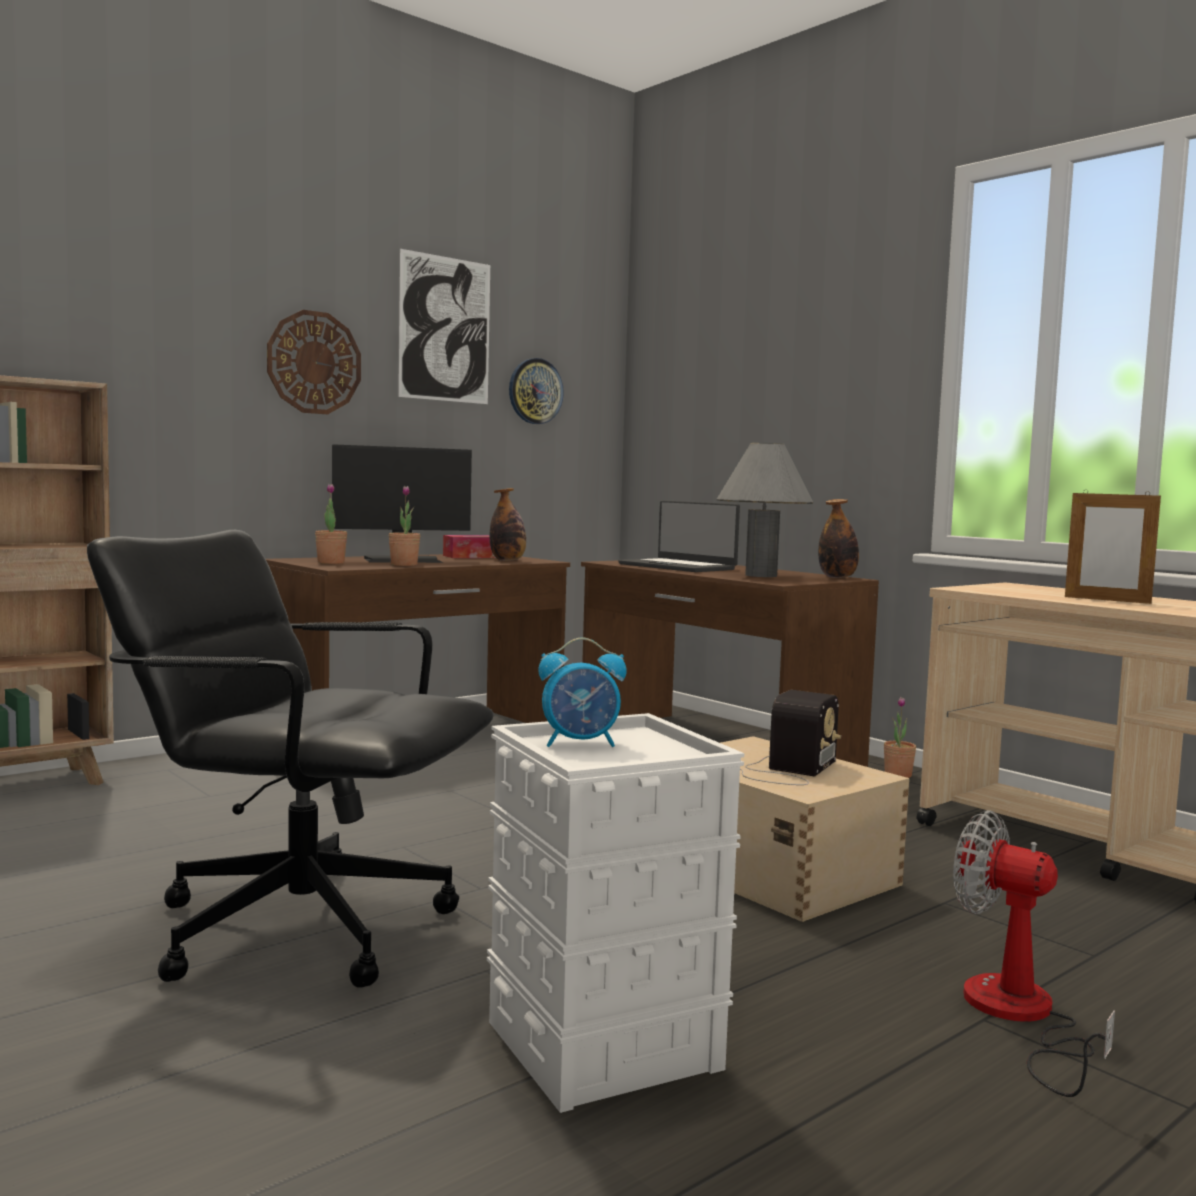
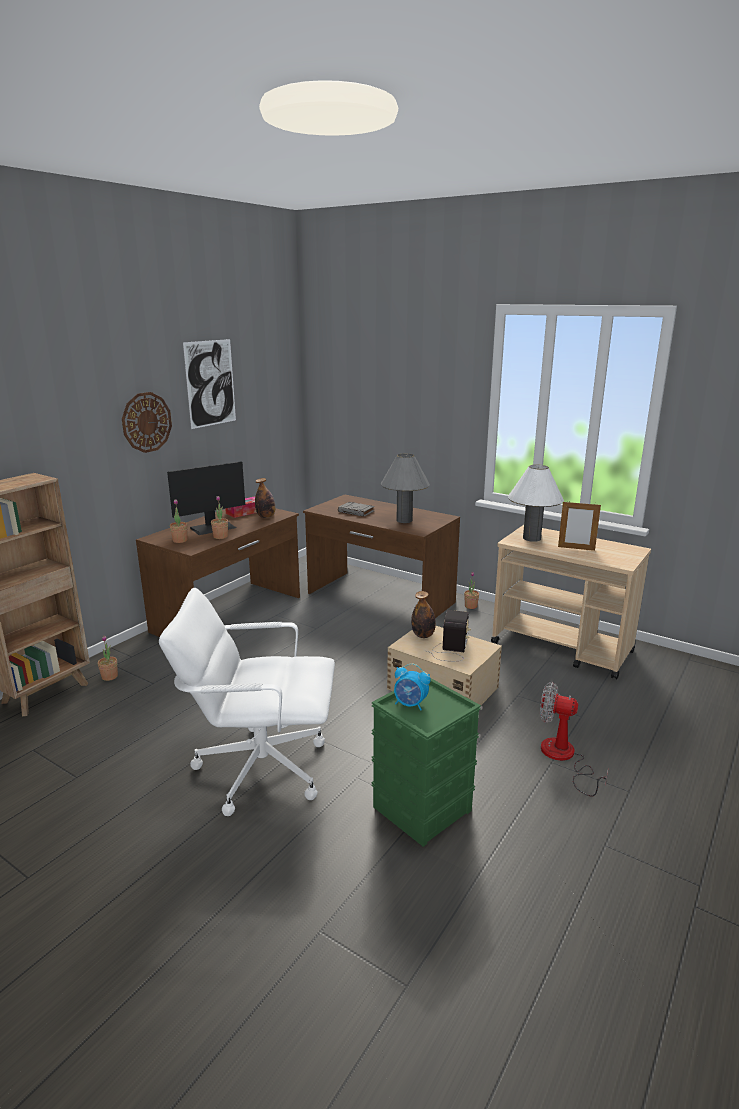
camera: 15 degrees left, 15 degrees up
black office chair [87,530,494,988] -> white office chair [159,588,335,816]
white storage box [487,713,744,1113] -> green storage box [372,678,481,847]
wall clock [509,358,564,424] -> none
alarm clock [538,637,627,747] -> alarm clock turned 45 degrees clockwise [394,663,431,710]
laptop [618,500,740,572] -> grey book [338,502,374,517]
bottle [818,499,859,578] -> bottle moved to [411,591,436,638]
none -> potted plant [98,636,118,681]
none -> white table lamp [508,465,564,542]

